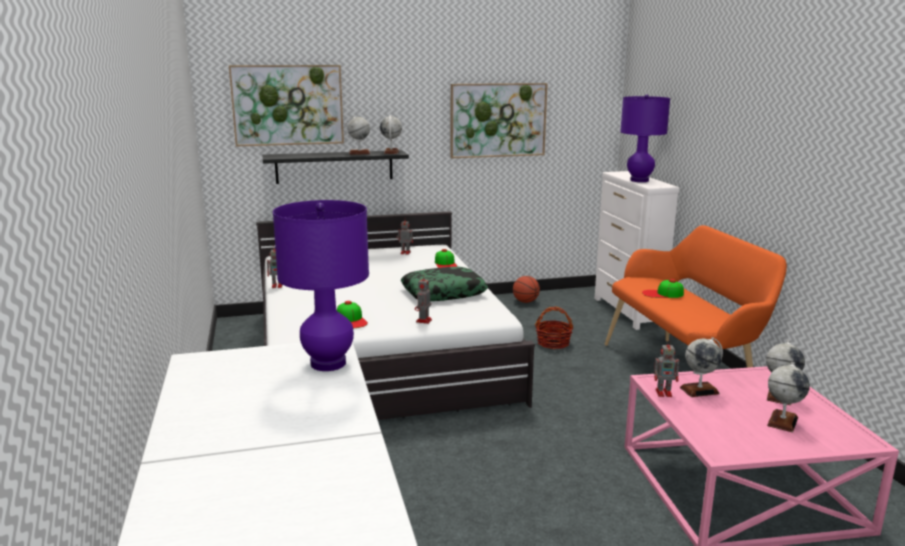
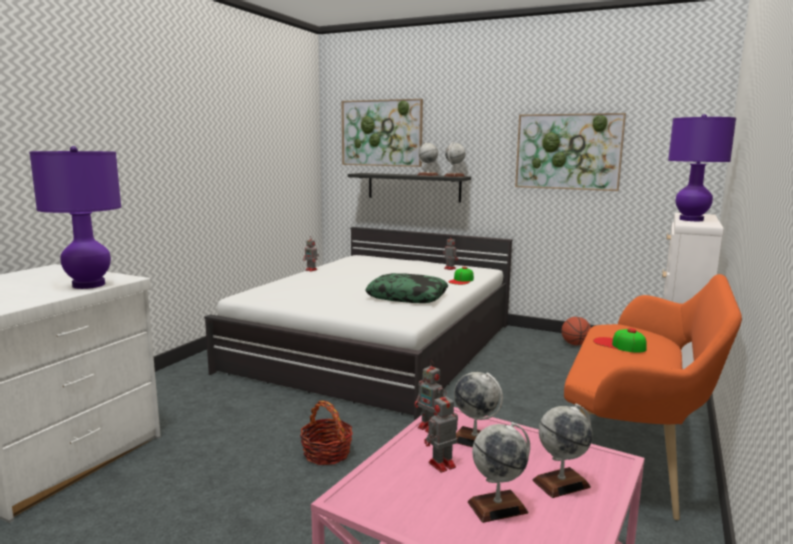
camera: 40 degrees right, 5 degrees down
cap [337,301,368,328] -> none
toy robot [415,275,432,324] -> toy robot moved to [424,390,458,473]
basket [535,307,574,349] -> basket moved to [300,401,353,465]

